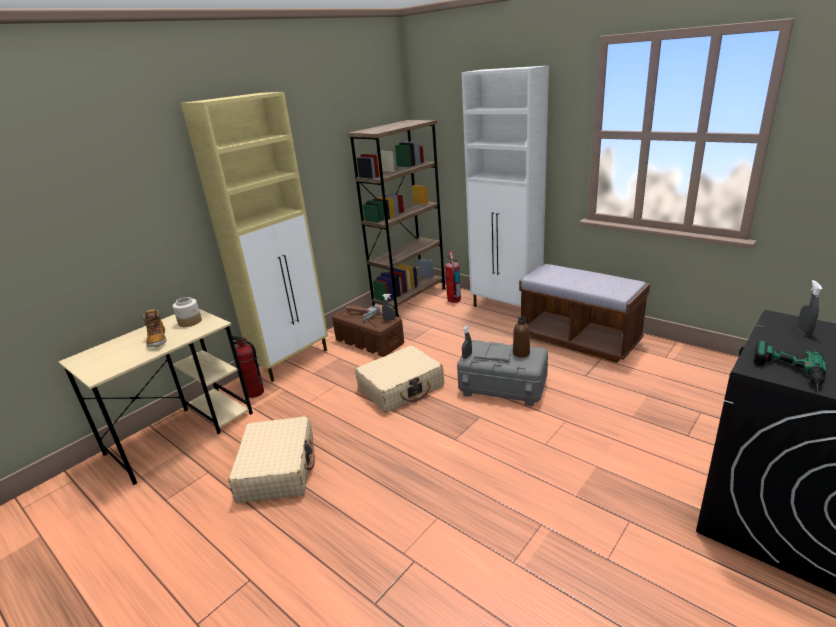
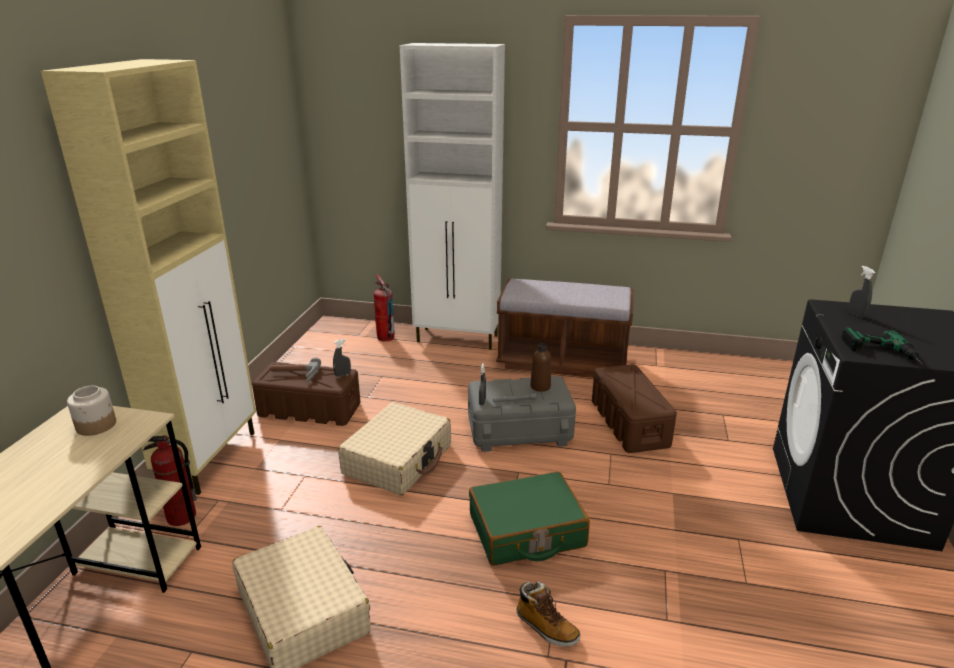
camera: 30 degrees left, 0 degrees up
boot [142,309,167,347] -> boot moved to [517,581,581,647]
brown bookcase [347,120,446,317] -> none
none -> green suitcase [469,472,590,566]
none -> brown storage box [592,364,677,453]

